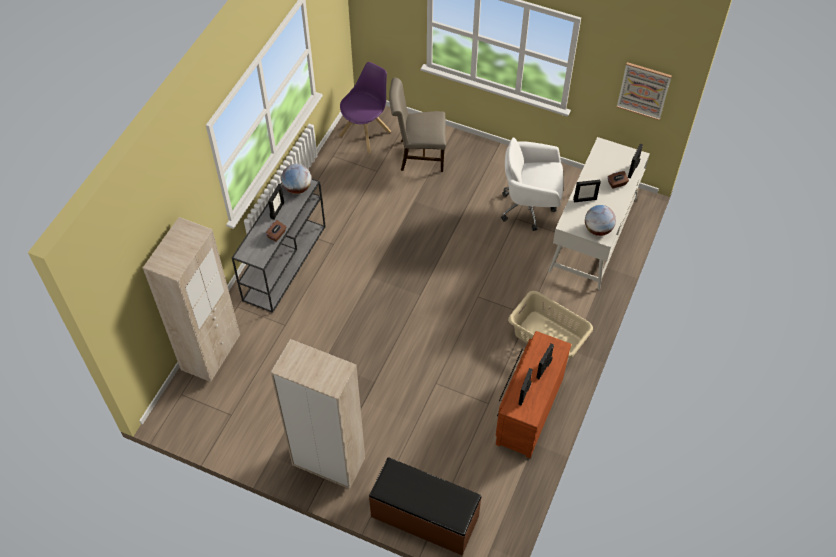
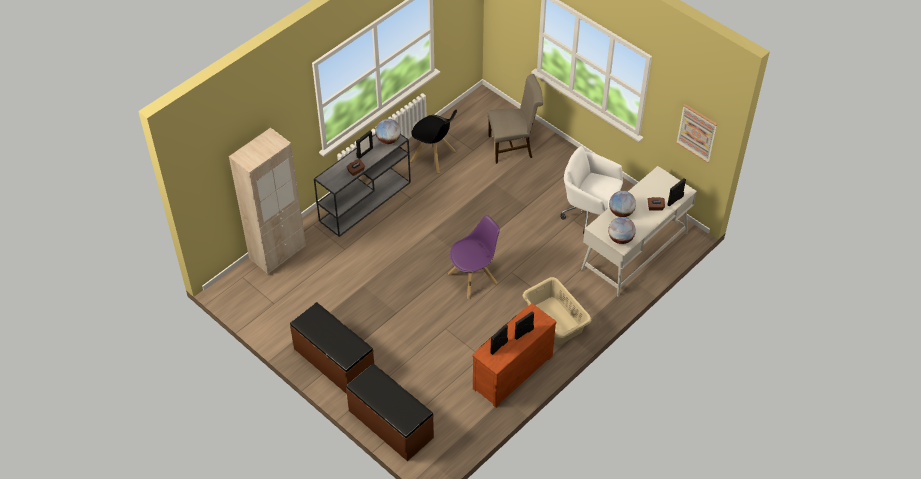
camera: 20 degrees right, 5 degrees down
beige cabinet [271,339,365,489] -> brown bench [290,302,374,394]
purple chair [339,62,391,153] -> purple chair moved to [447,215,500,300]
beige chair [389,78,446,172] -> beige chair turned 150 degrees clockwise [487,74,543,164]
picture frame [573,180,601,202] -> globe [609,191,636,217]
none -> black chair [410,110,457,174]

